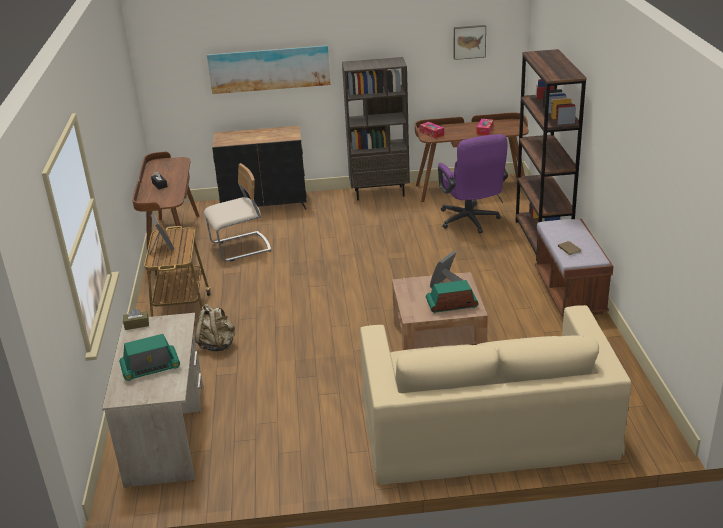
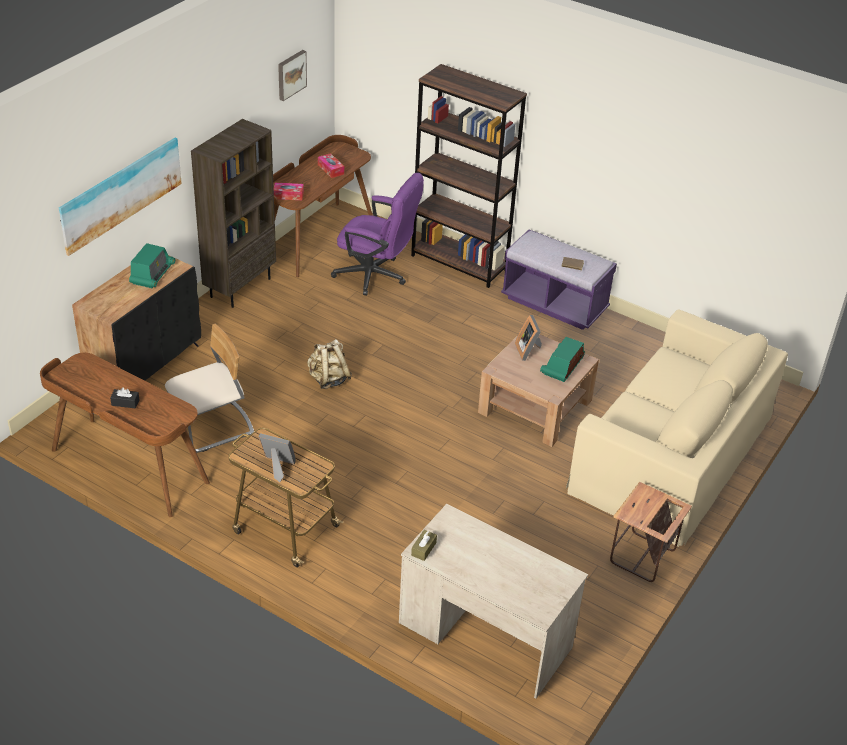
camera: 55 degrees left, 10 degrees up
radio [119,334,180,381] -> radio moved to [129,243,175,288]
beige backpack [195,304,235,351] -> beige backpack moved to [307,339,352,389]
beige chair [204,163,271,261] -> beige chair turned 45 degrees clockwise [165,324,254,453]
brown bench [535,219,614,318] -> purple bench [501,229,617,330]
none -> side table [610,482,692,582]

